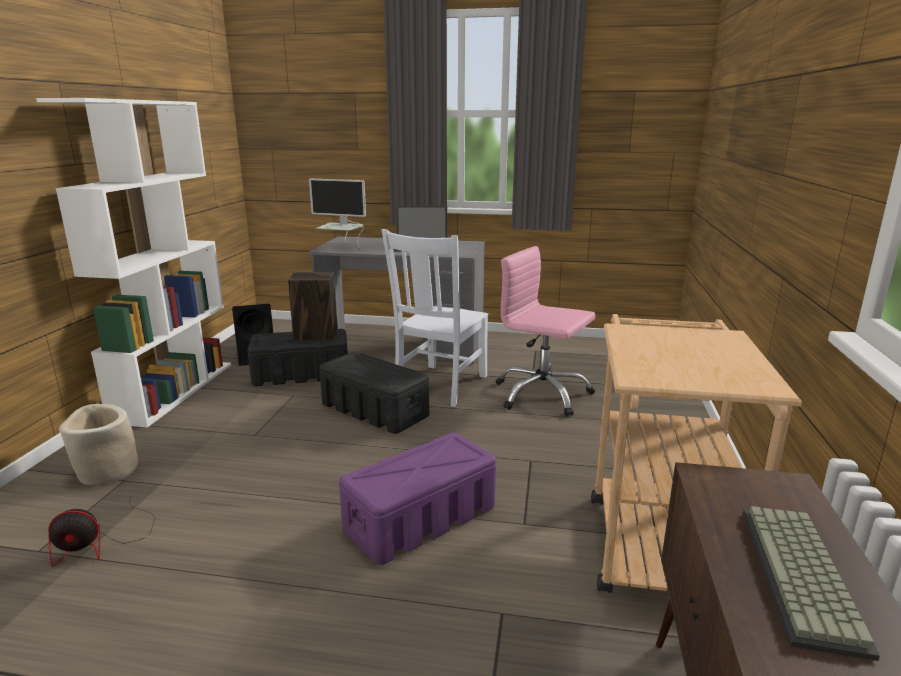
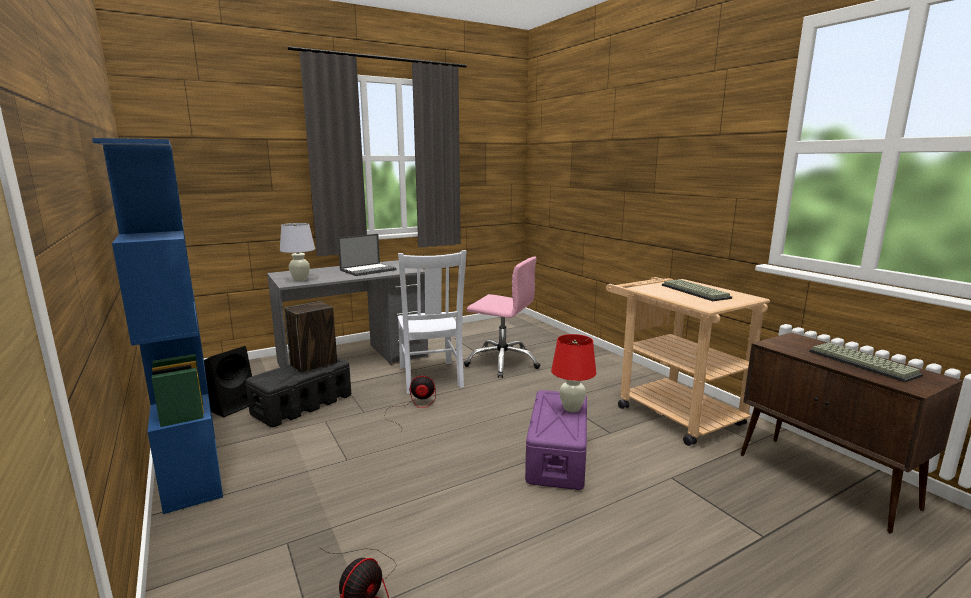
camera: 40 degrees left, 5 degrees down
white bookcase [36,98,231,428] -> blue bookcase [92,138,223,514]
beige planter [59,404,138,485] -> none
monitor [309,179,366,248] -> white table lamp [280,223,315,281]
black storage box [319,352,429,434] -> fan [384,376,436,433]
pink office chair [496,246,595,416] -> pink office chair turned 150 degrees counterclockwise [464,256,541,378]
none -> red table lamp [551,334,596,412]
none -> keyboard [662,279,732,301]

